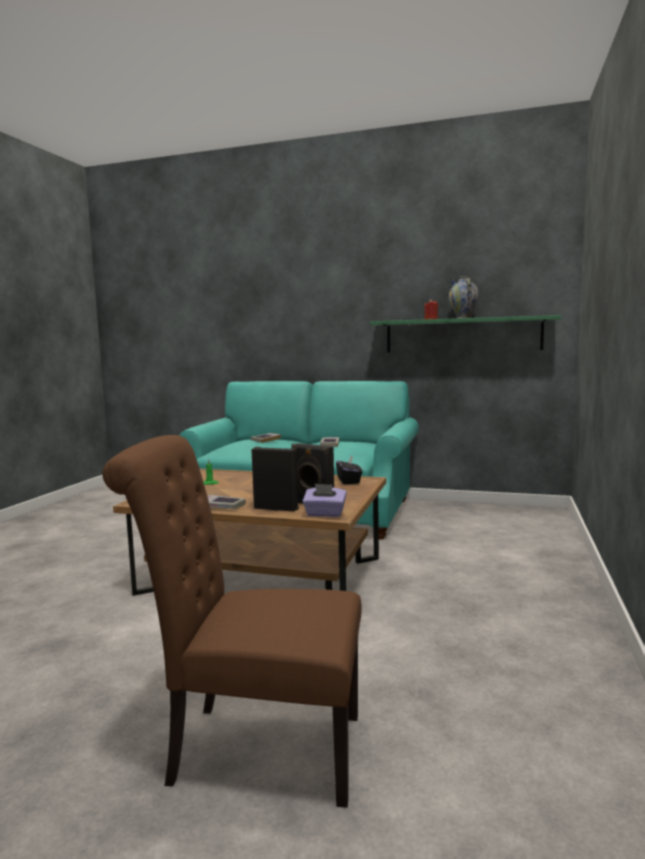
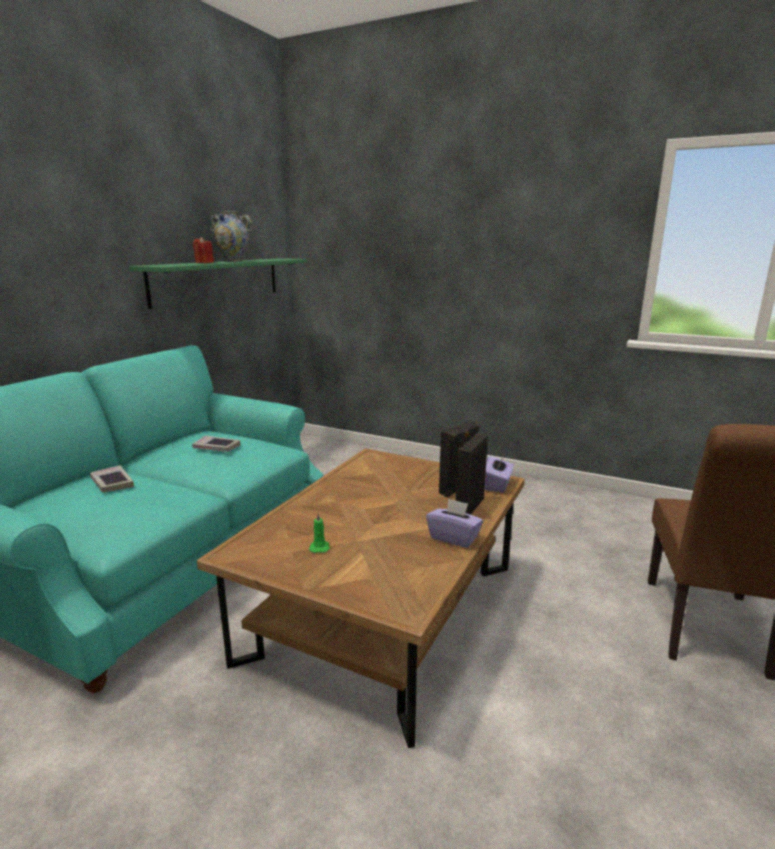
camera: 80 degrees left, 10 degrees up
book [207,495,246,509] -> purple tissue box [426,498,483,548]
black tissue box [336,455,362,484] -> none

